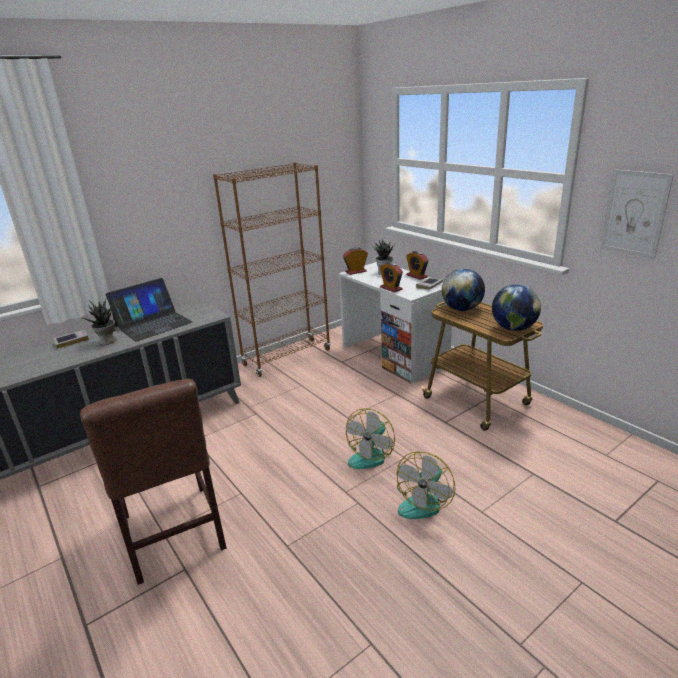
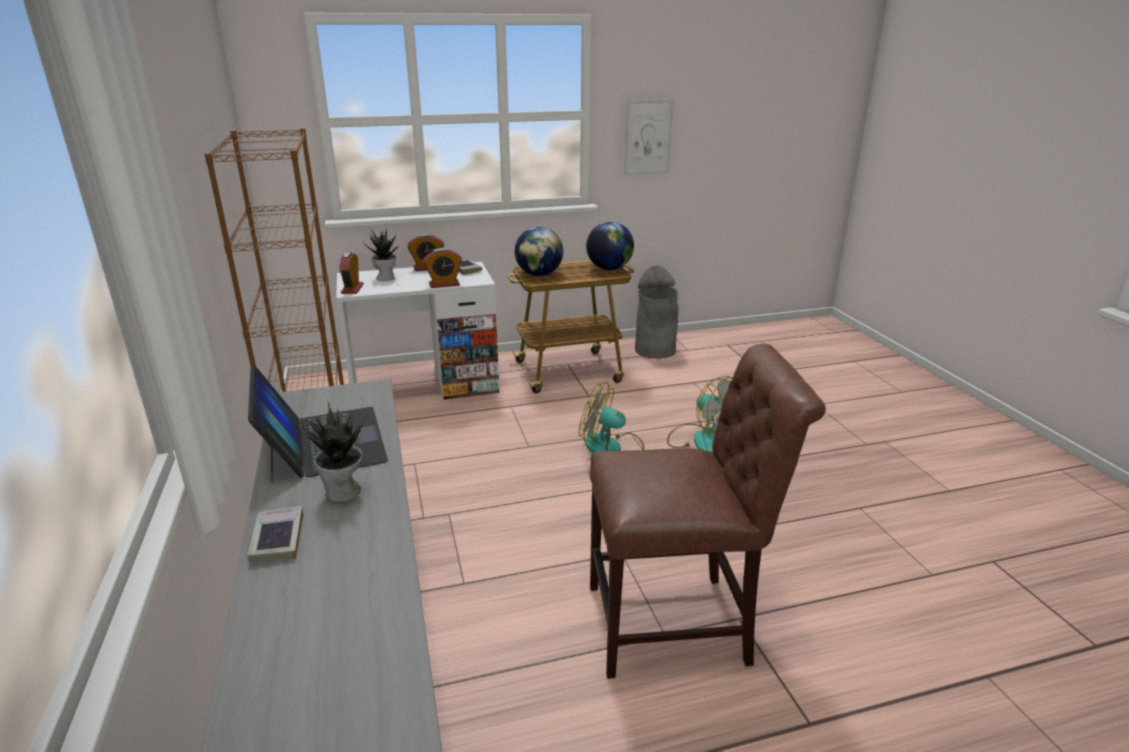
camera: 70 degrees left, 0 degrees up
fan [346,408,395,469] -> fan turned 150 degrees clockwise [579,382,644,453]
none -> grey trash can [635,265,679,359]

